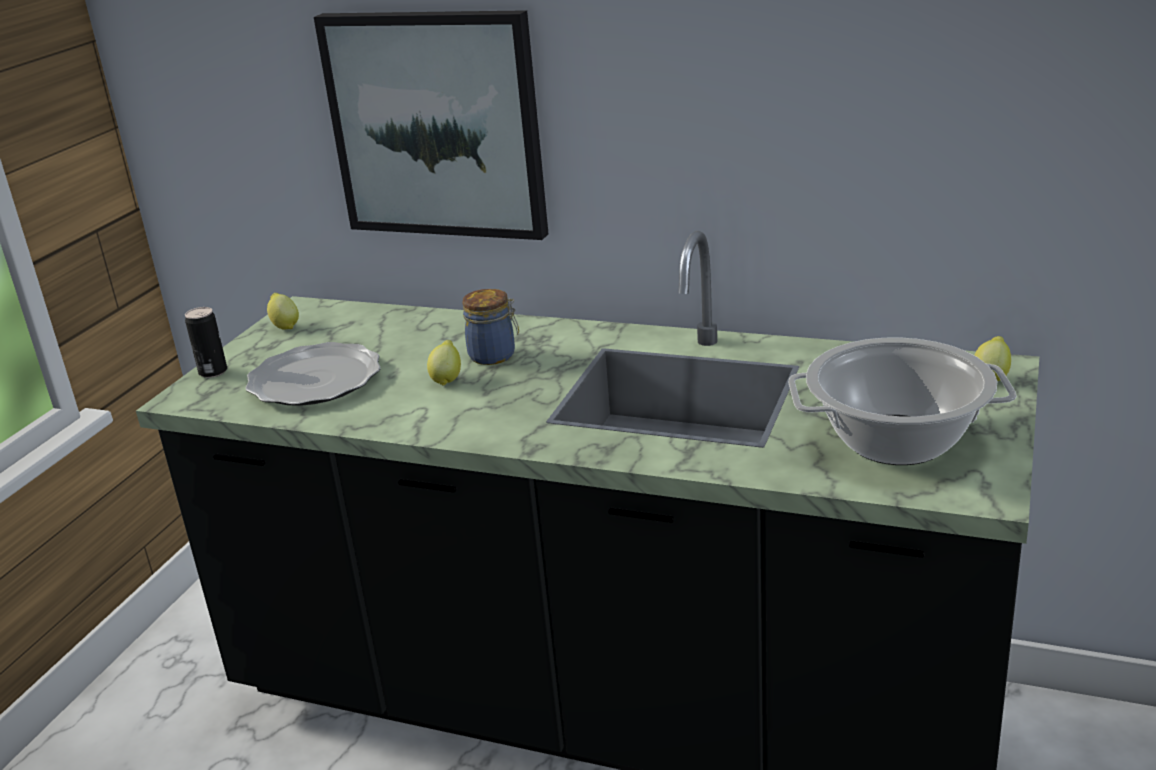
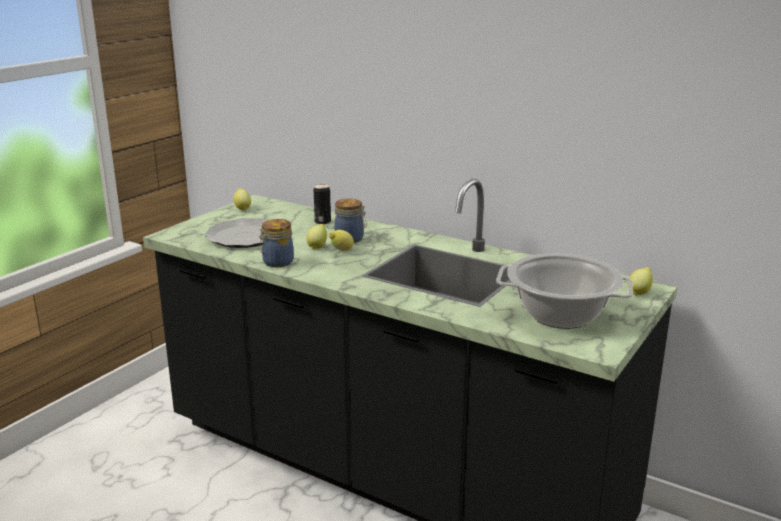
camera: 10 degrees right, 5 degrees down
can [185,307,227,378] -> can moved to [314,184,331,224]
picture [314,10,548,240] -> none
none -> jar [259,219,294,267]
none -> lemon [329,230,354,251]

